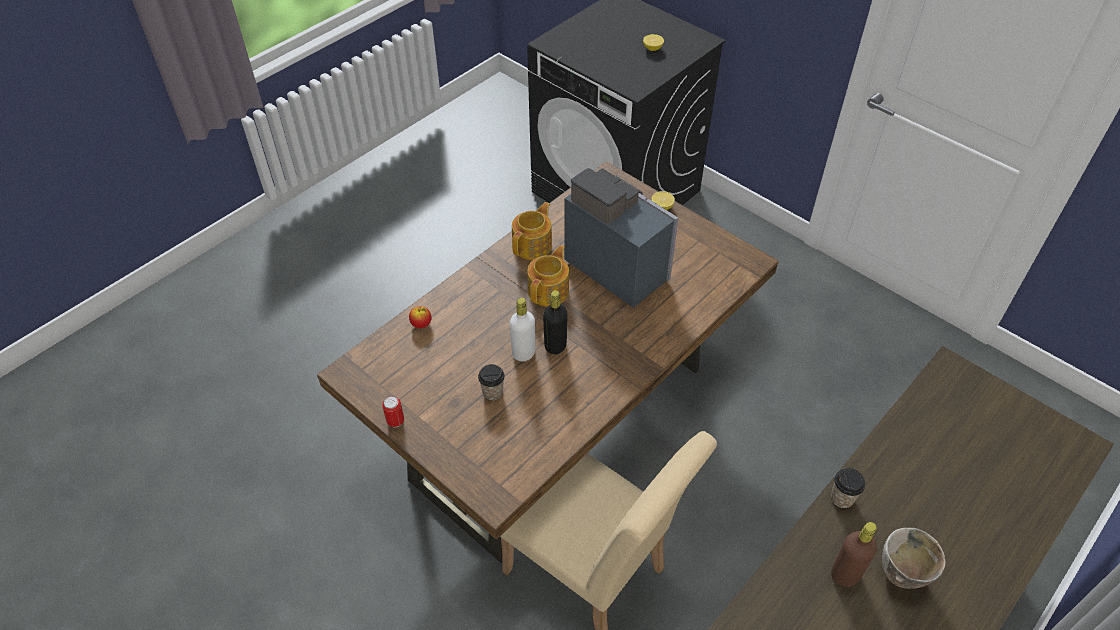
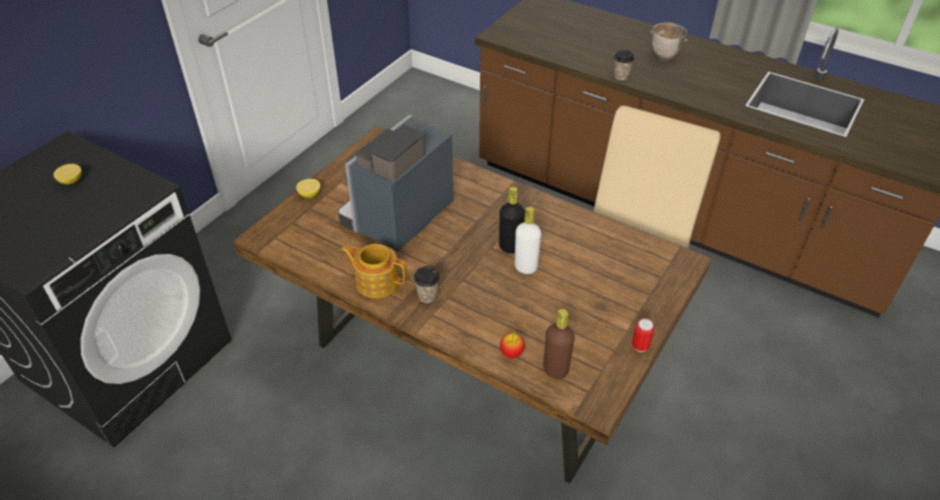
camera: 100 degrees left, 5 degrees down
cup [478,364,505,400] -> cup moved to [414,266,440,303]
teapot [527,245,569,307] -> none
brown bottle [831,522,877,587] -> brown bottle moved to [543,309,575,379]

